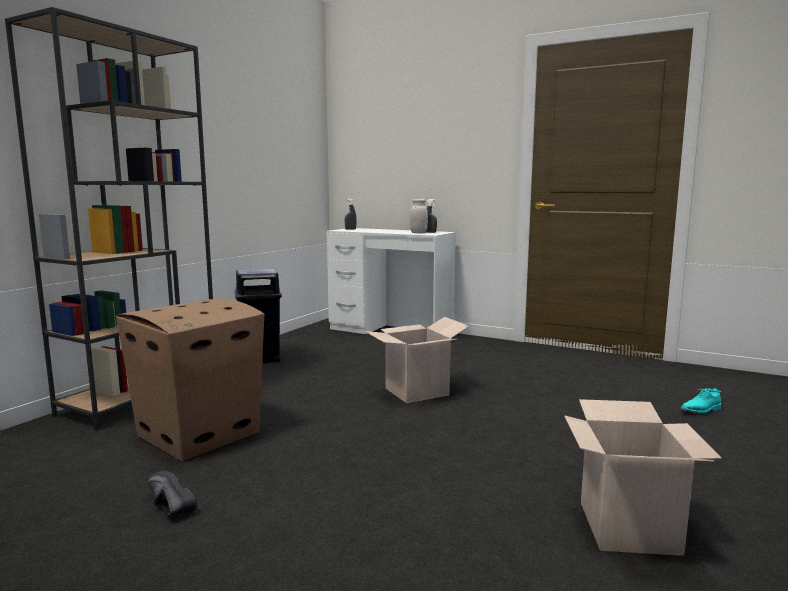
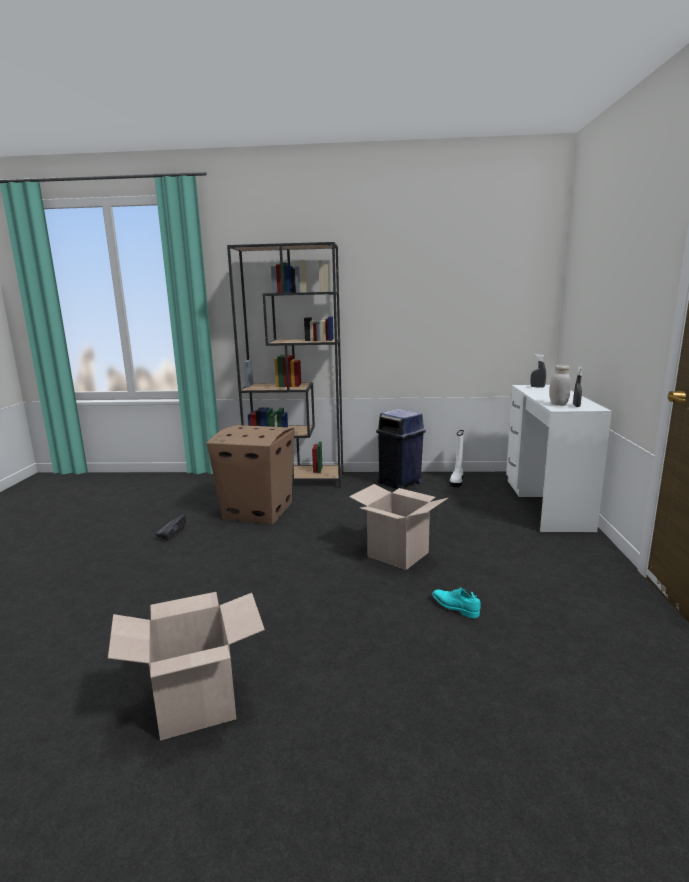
camera: 65 degrees right, 5 degrees up
turquoise shoe [681,388,721,413] -> turquoise shoe moved to [432,588,481,618]
none -> white boot [449,430,464,487]

